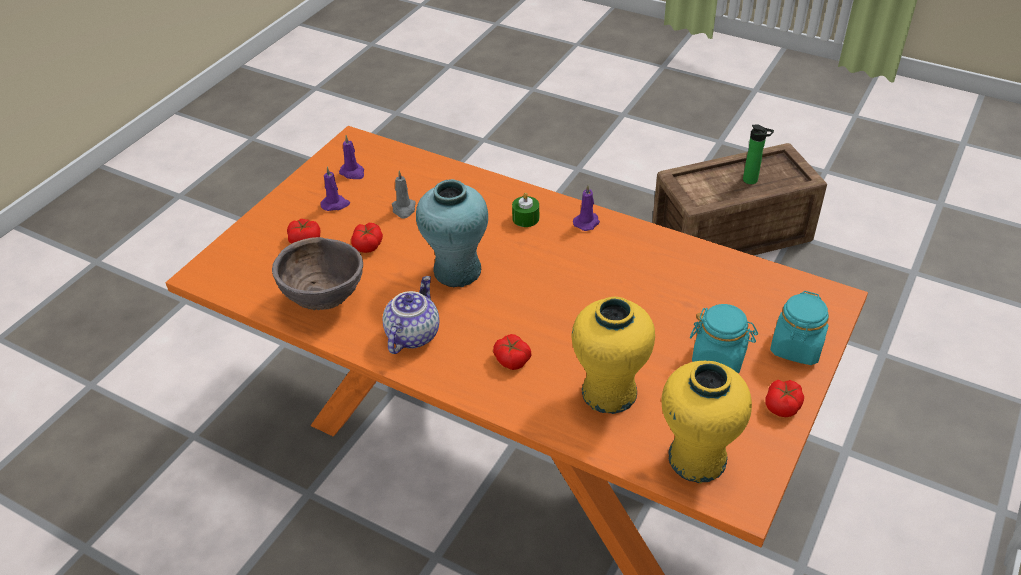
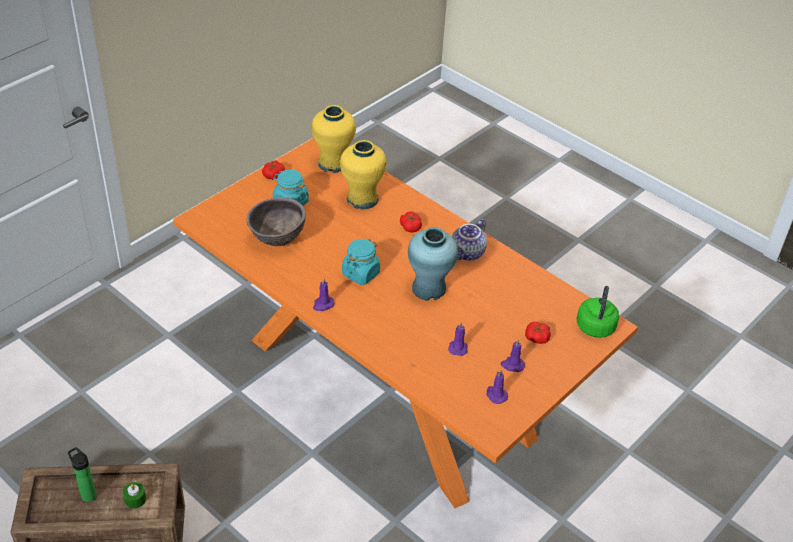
camera: 170 degrees left, 0 degrees up
brown bowl [272,237,363,310] -> brown bowl moved to [247,197,306,246]
tomato [351,223,383,253] -> none
grey candle [392,170,416,218] -> purple candle [448,322,468,356]
green candle [512,193,539,227] -> green candle moved to [123,482,146,509]
turquoise jar [770,291,829,365] -> turquoise jar moved to [342,239,380,285]
none -> green kettle [577,286,619,338]

